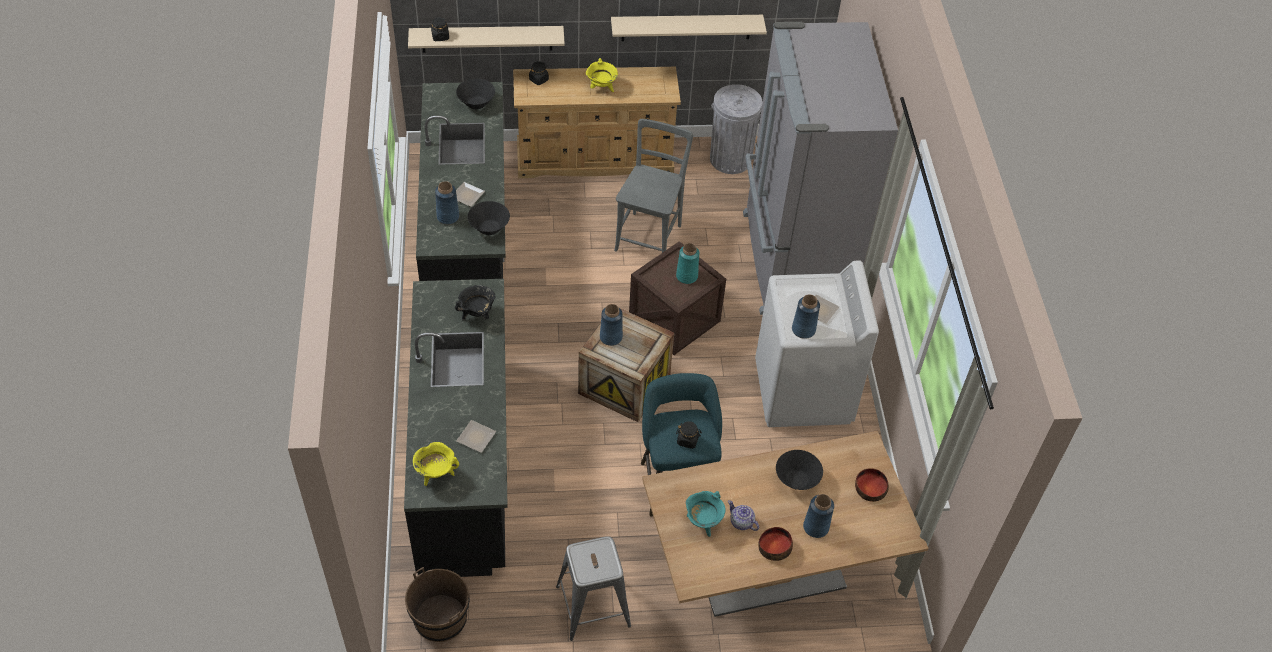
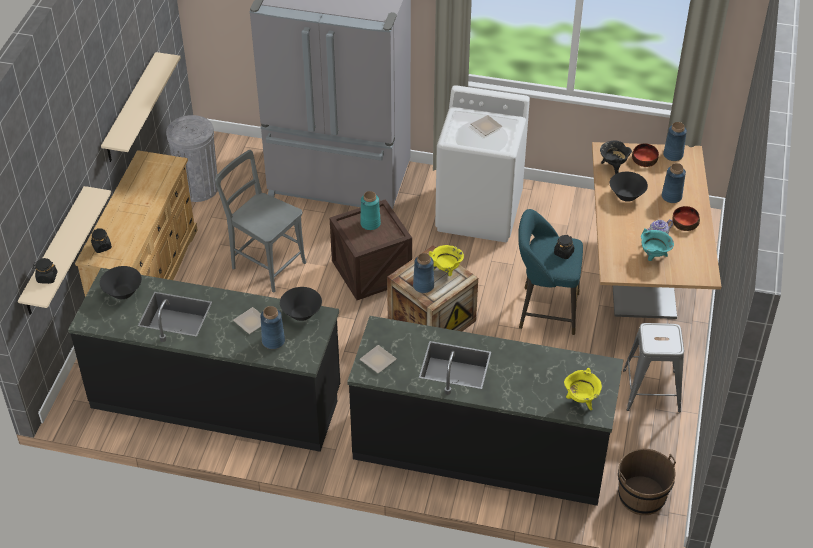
camera: 70 degrees left, 5 degrees down
black cooking pot [455,285,495,321] -> black cooking pot moved to [600,140,632,174]
plate [456,420,496,453] -> plate moved to [359,345,397,373]
yellow cooking pot [586,58,618,92] -> yellow cooking pot moved to [429,245,464,276]
blue vase [792,294,820,339] -> blue vase moved to [663,122,687,161]

